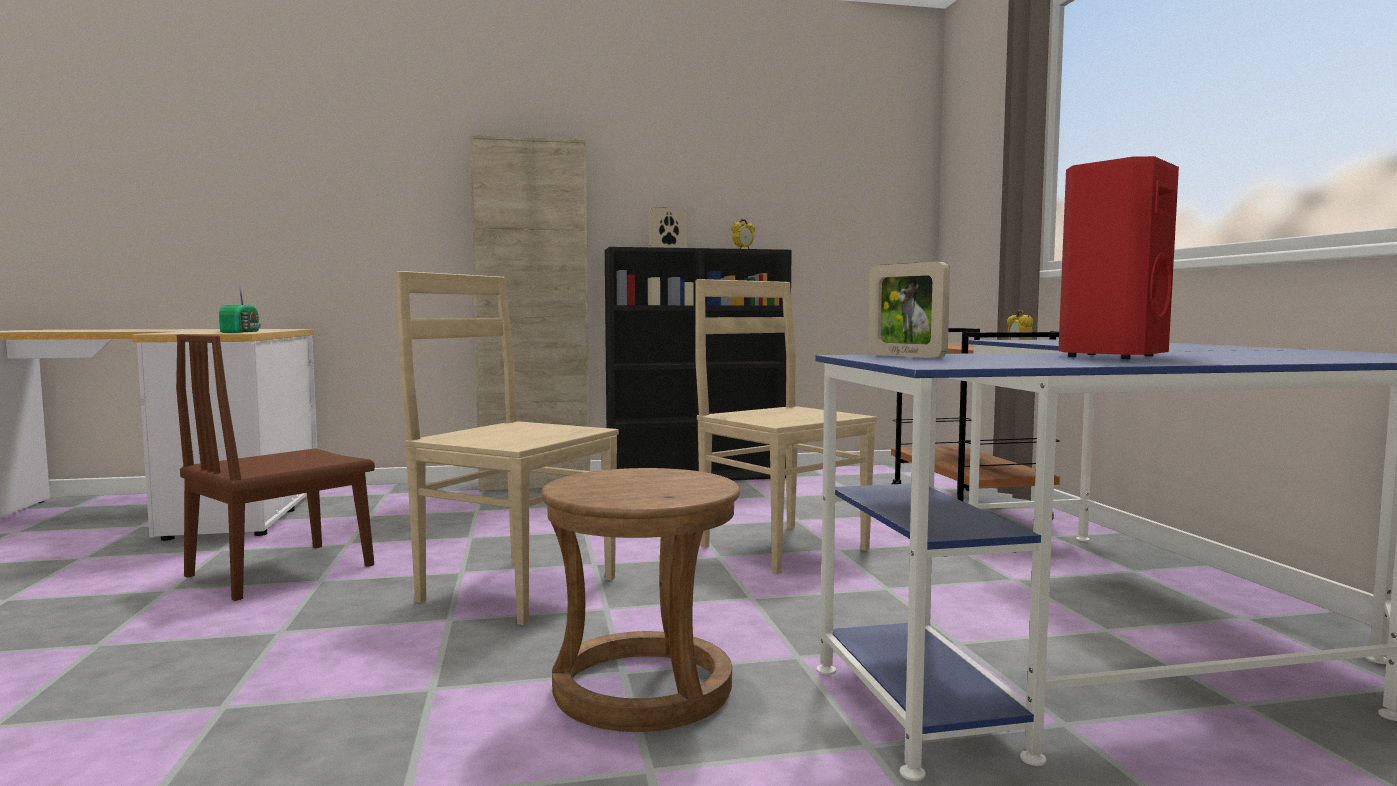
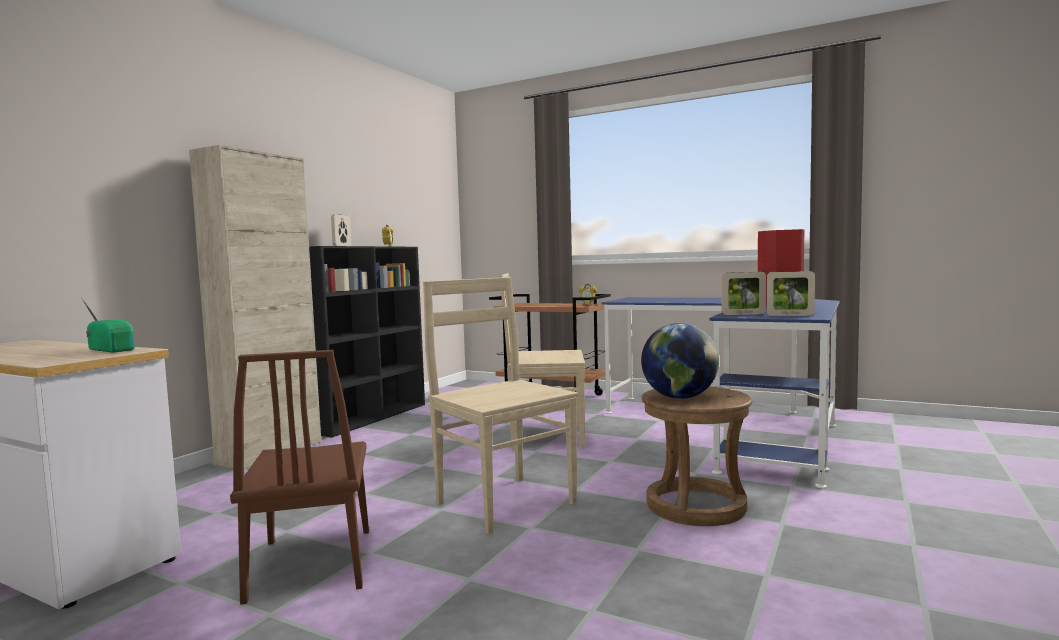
camera: 50 degrees left, 0 degrees up
beige chair [396,271,619,626] -> beige chair turned 75 degrees clockwise [423,277,578,534]
none -> globe [641,323,719,399]
none -> picture frame [767,271,815,316]

